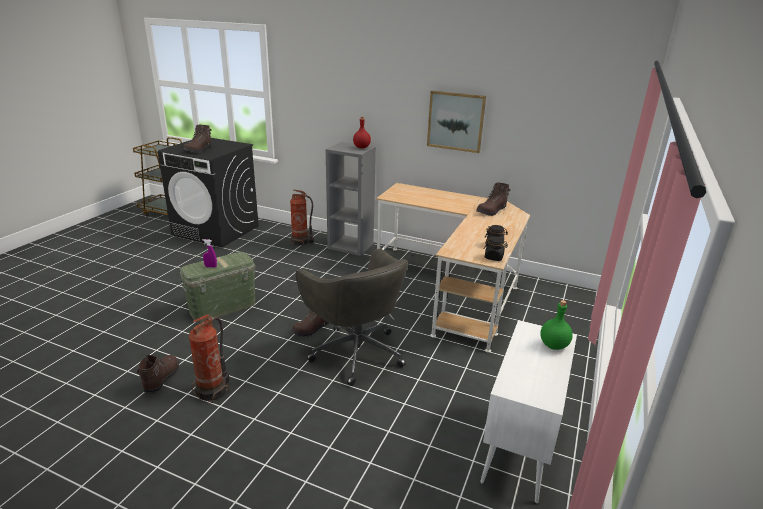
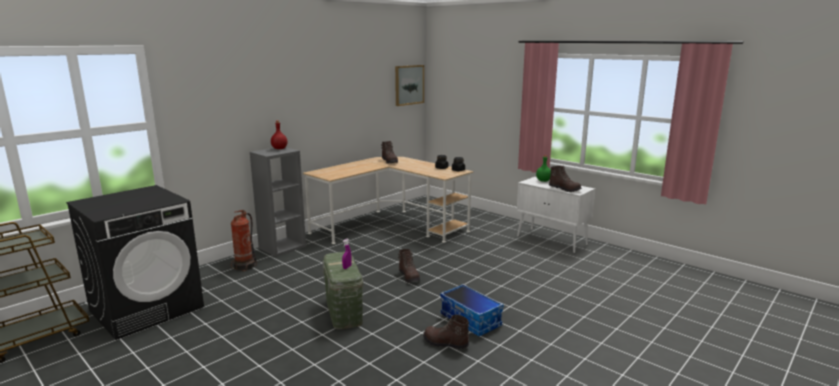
camera: 70 degrees left, 10 degrees down
brown boot [183,125,212,153] -> brown boot moved to [549,166,581,192]
fire extinguisher [189,315,230,403] -> storage box [440,284,504,336]
grey office chair [296,249,408,386] -> none
picture [427,91,486,153] -> picture moved to [395,65,424,106]

